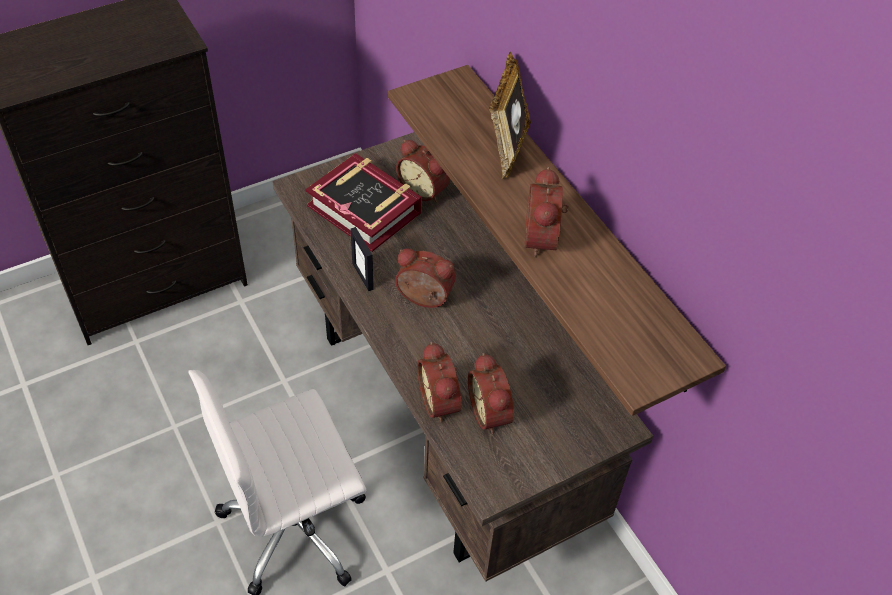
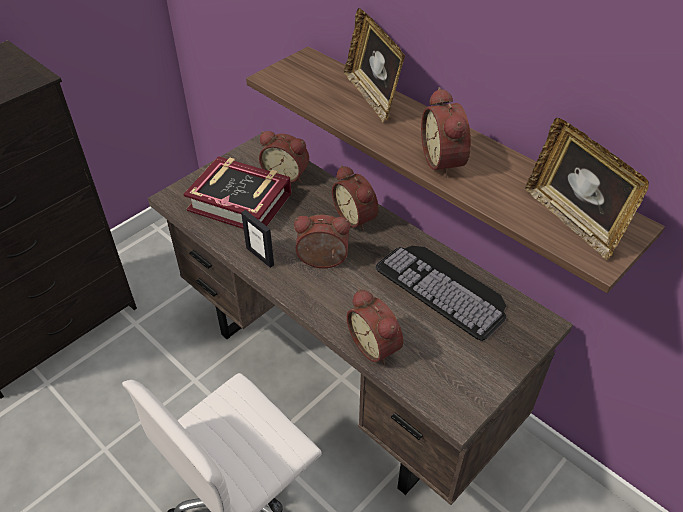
camera: 15 degrees left, 5 degrees down
alarm clock [468,353,514,434] -> alarm clock moved to [332,165,379,231]
none -> keyboard [375,246,507,341]
none -> picture frame [525,118,649,260]

